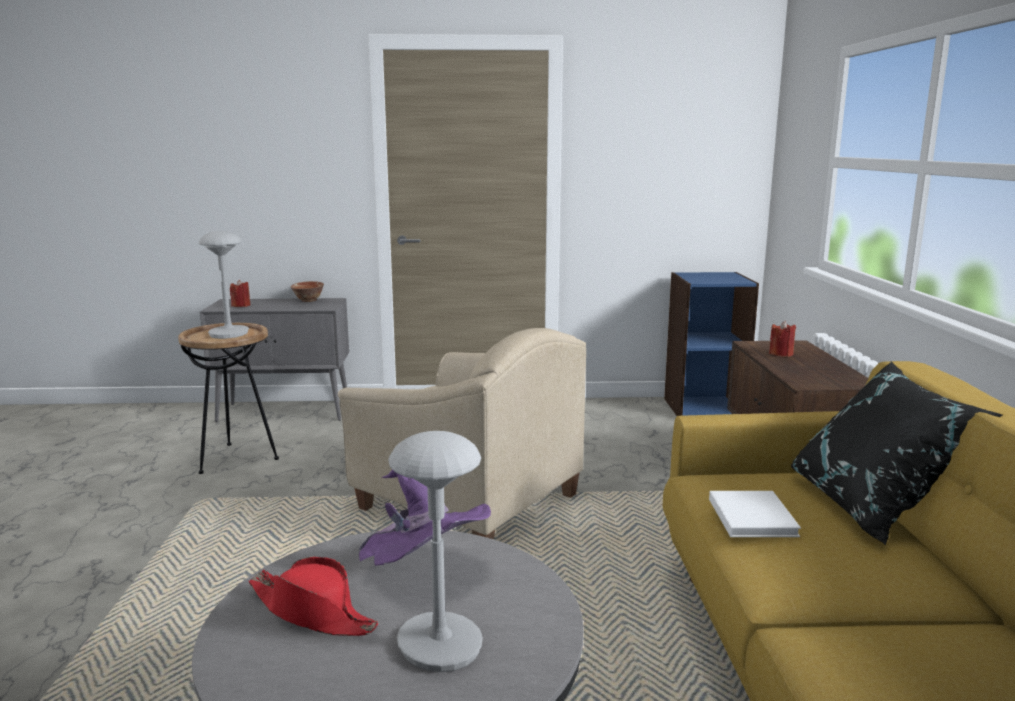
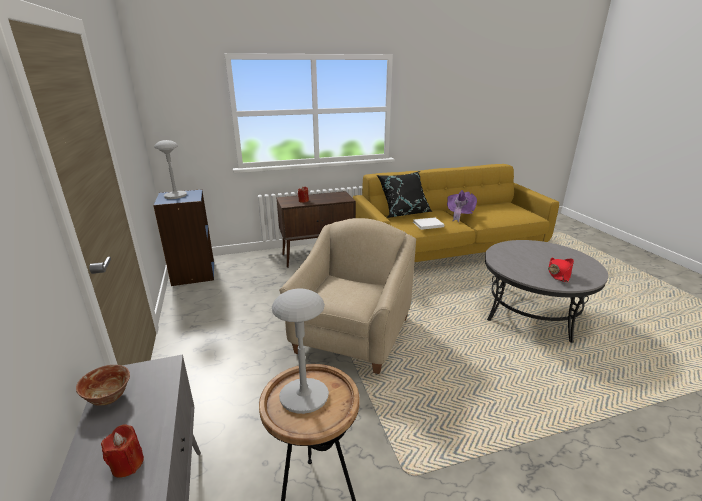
camera: 105 degrees left, 10 degrees up
purple hat [359,470,491,566] -> purple hat moved to [447,190,477,222]
grey table lamp [388,431,483,672] -> grey table lamp moved to [154,140,187,199]

